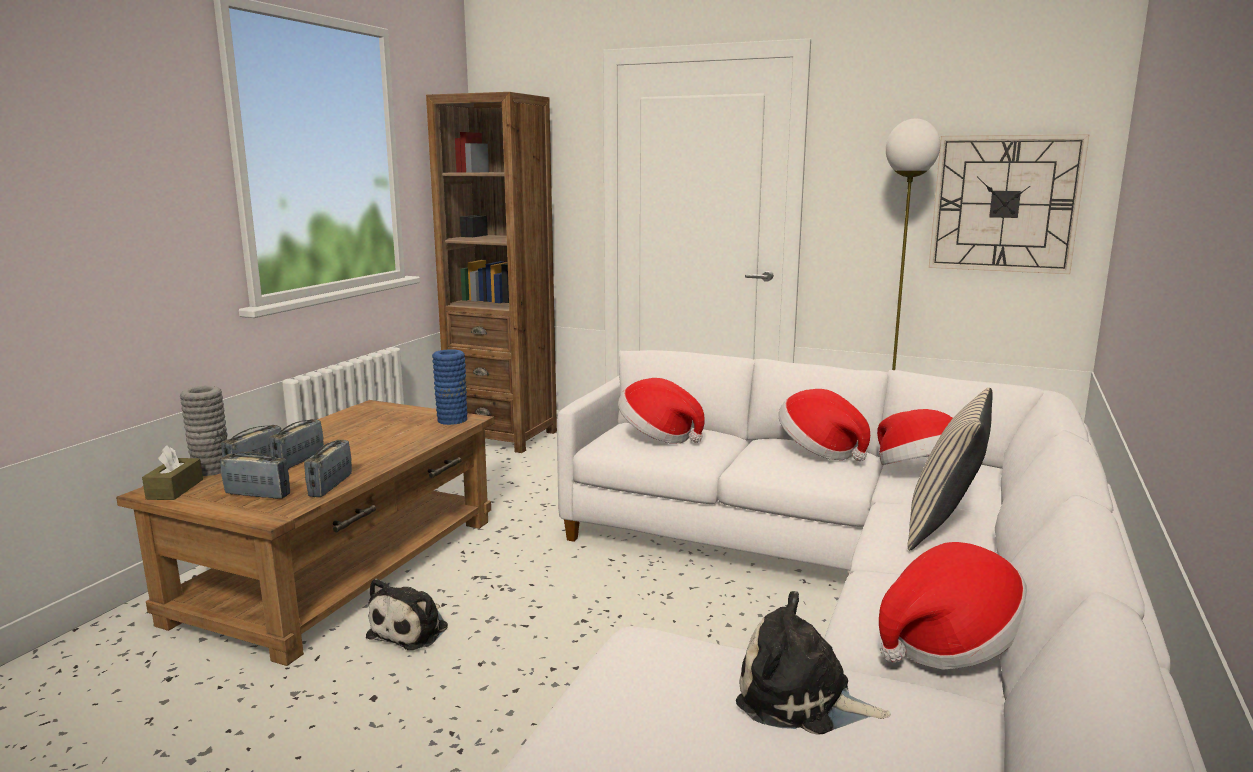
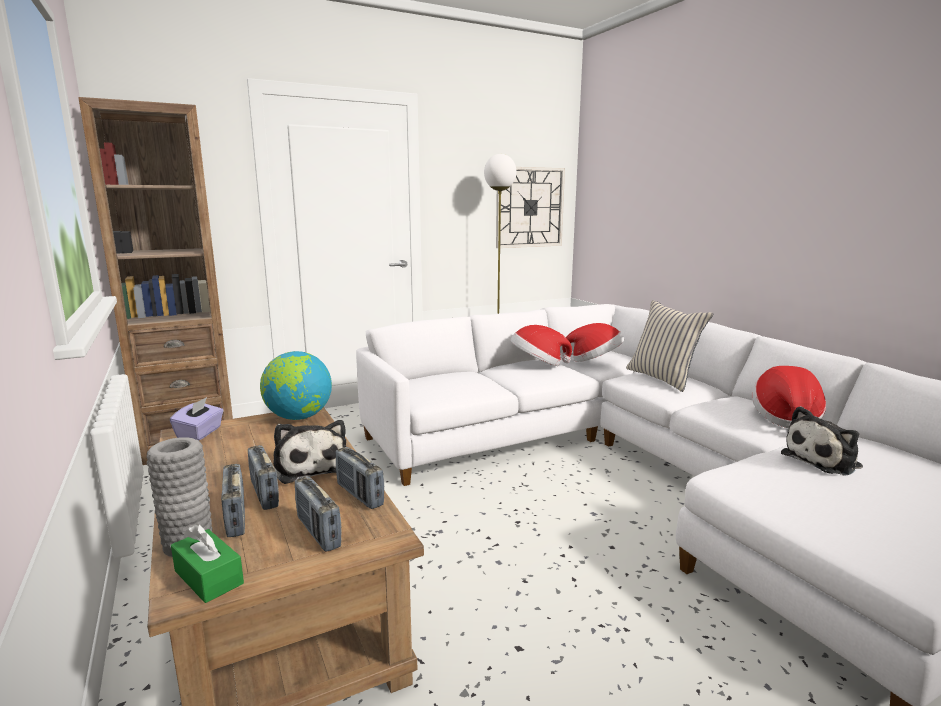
camera: 50 degrees left, 0 degrees up
brown tissue box [142,445,203,500] -> green tissue box [171,524,244,603]
radio [220,452,290,499] -> radio turned 90 degrees counterclockwise [295,477,341,552]
plush toy [366,578,448,650] -> plush toy moved to [273,420,346,484]
blue vase [432,349,467,425] -> globe [260,351,332,420]
hat [618,378,705,443] -> none
none -> purple tissue box [170,397,224,441]

